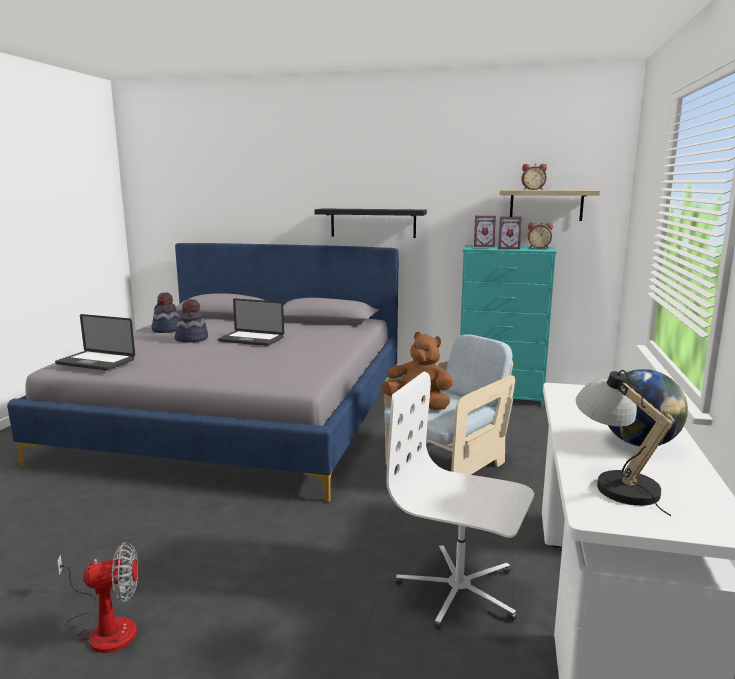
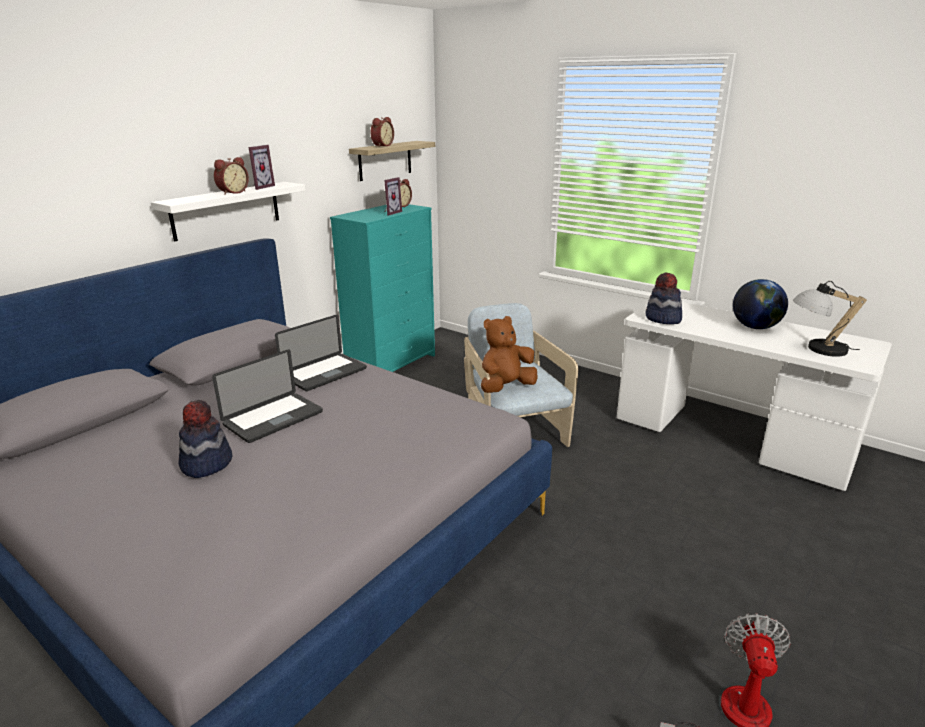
camera: 65 degrees left, 10 degrees up
laptop [55,314,135,371] -> laptop moved to [275,315,367,391]
hat [152,293,179,333] -> hat moved to [646,273,682,324]
black shelf [315,209,427,238] -> white shelf [151,182,305,241]
white office chair [386,372,534,630] -> none
picture frame [474,216,496,247] -> picture frame moved to [248,145,275,190]
none -> alarm clock [214,157,249,195]

